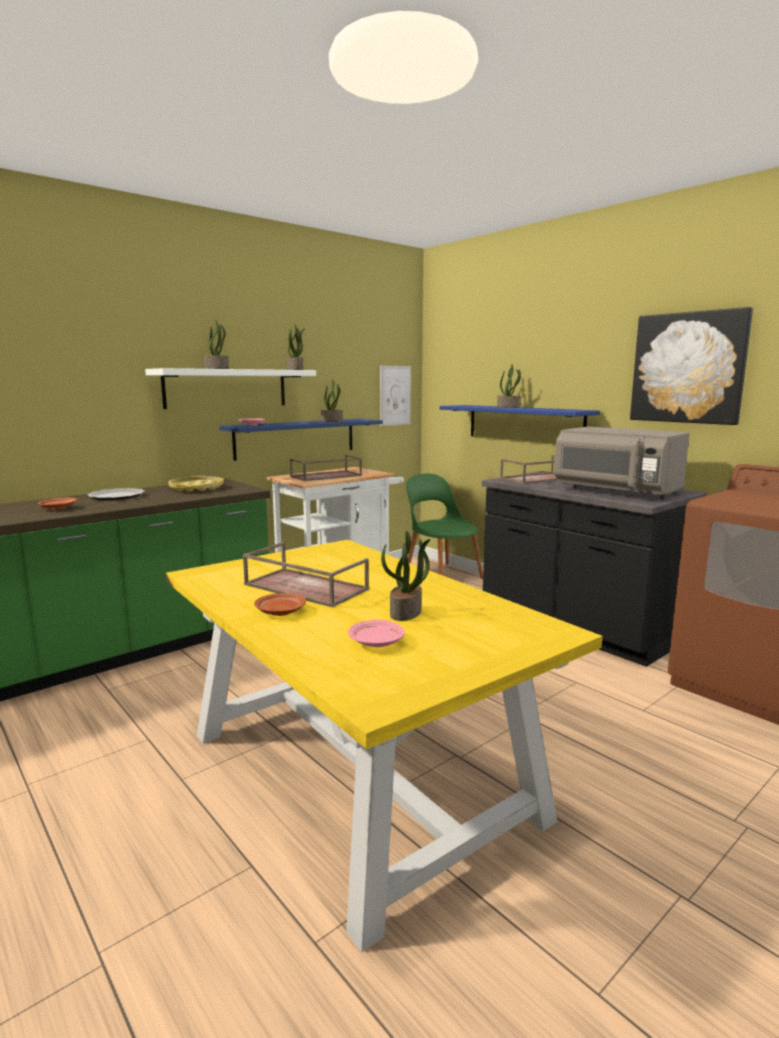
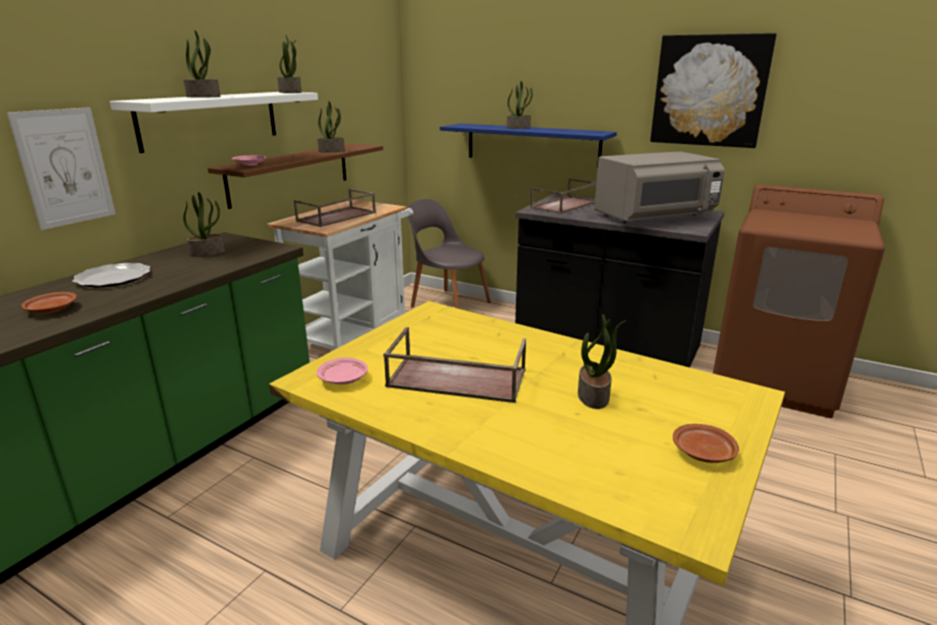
camera: 20 degrees left, 10 degrees up
yellow tray [168,476,224,492] -> potted plant [183,192,225,257]
blue shelf [219,419,383,461] -> brown shelf [208,143,383,209]
brown plate [254,593,306,616] -> brown plate moved to [673,424,739,463]
pink plate [348,620,405,647] -> pink plate moved to [317,357,368,384]
picture [380,366,411,426] -> picture moved to [7,107,115,230]
green chair [406,474,483,579] -> grey chair [407,199,491,309]
grey microwave [554,427,690,500] -> grey microwave turned 45 degrees counterclockwise [594,151,725,224]

